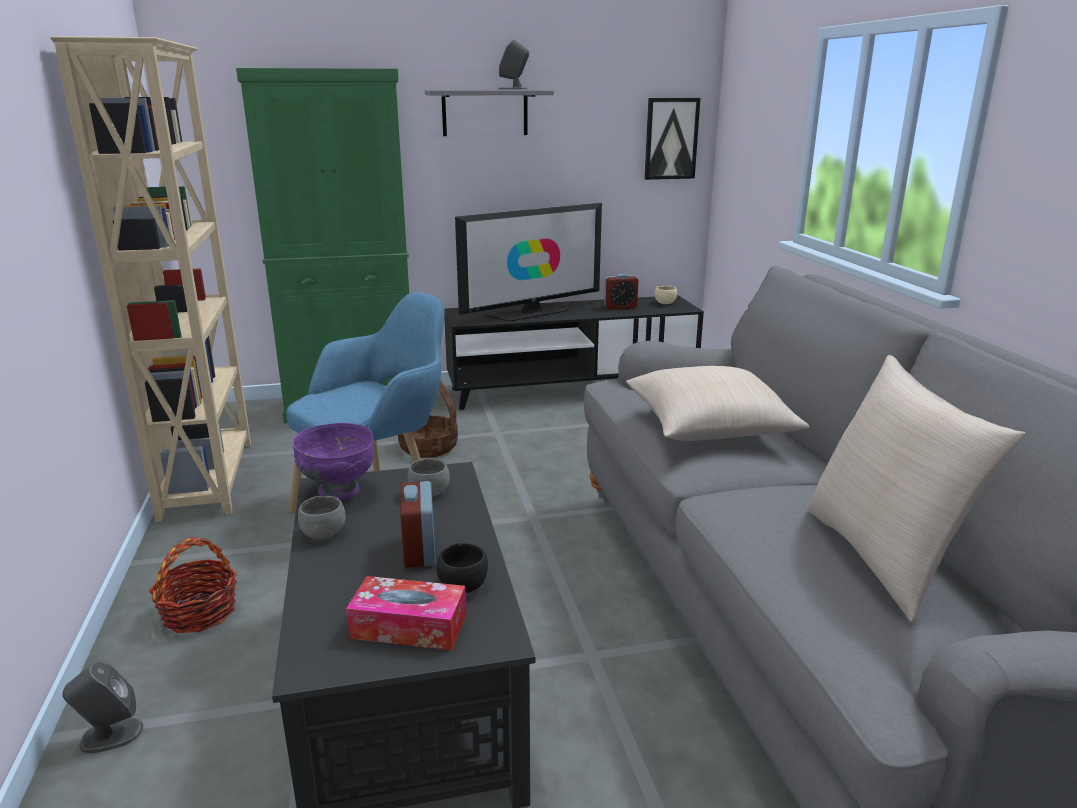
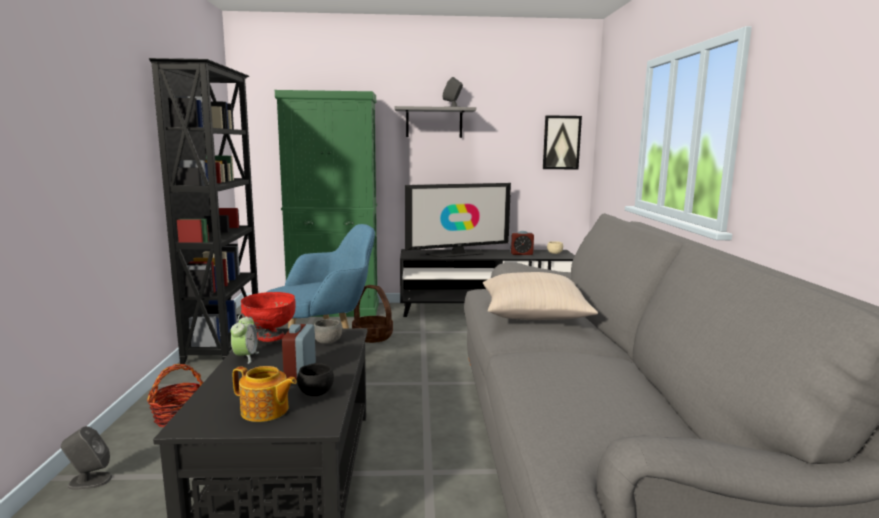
camera: 10 degrees right, 10 degrees down
beige bookcase [50,36,251,523] -> black bookcase [149,58,258,364]
purple bowl [292,423,374,501] -> red bowl [241,292,296,342]
grey bowl [298,496,345,539] -> alarm clock [231,314,259,364]
tissue box [346,576,467,650] -> teapot [233,366,297,422]
beige pillow [808,355,1026,622] -> none

